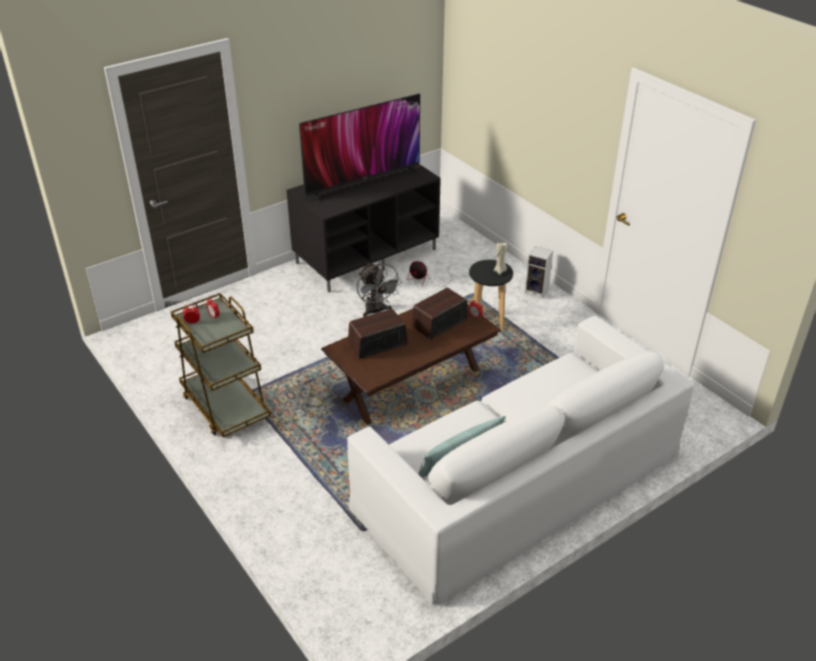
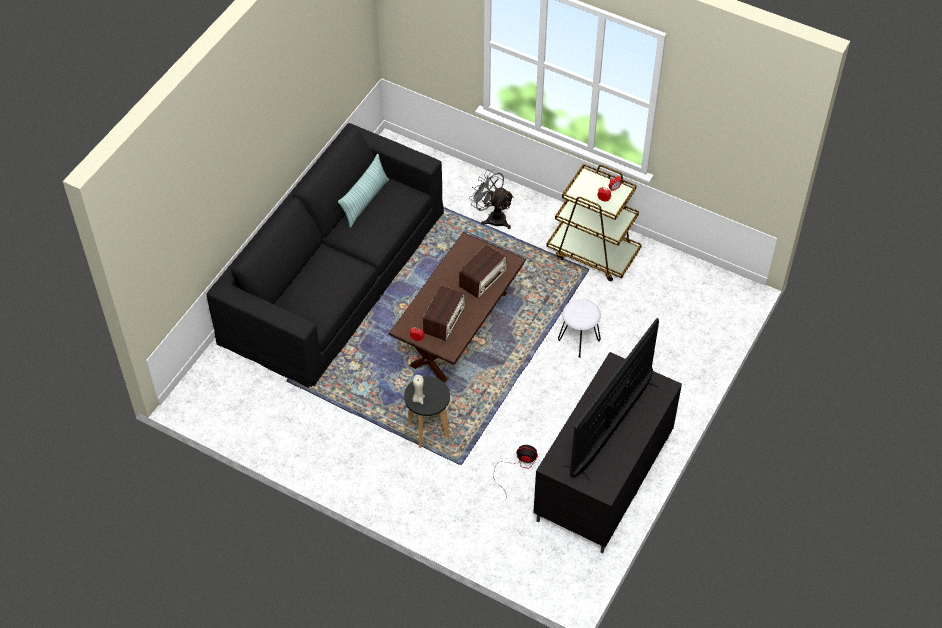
camera: 155 degrees right, 15 degrees up
white sofa [347,316,694,606] -> black sofa [207,123,444,388]
grey fan [357,263,402,317] -> grey fan moved to [469,169,514,229]
speaker [525,246,553,299] -> none
none -> white stool [558,299,601,358]

